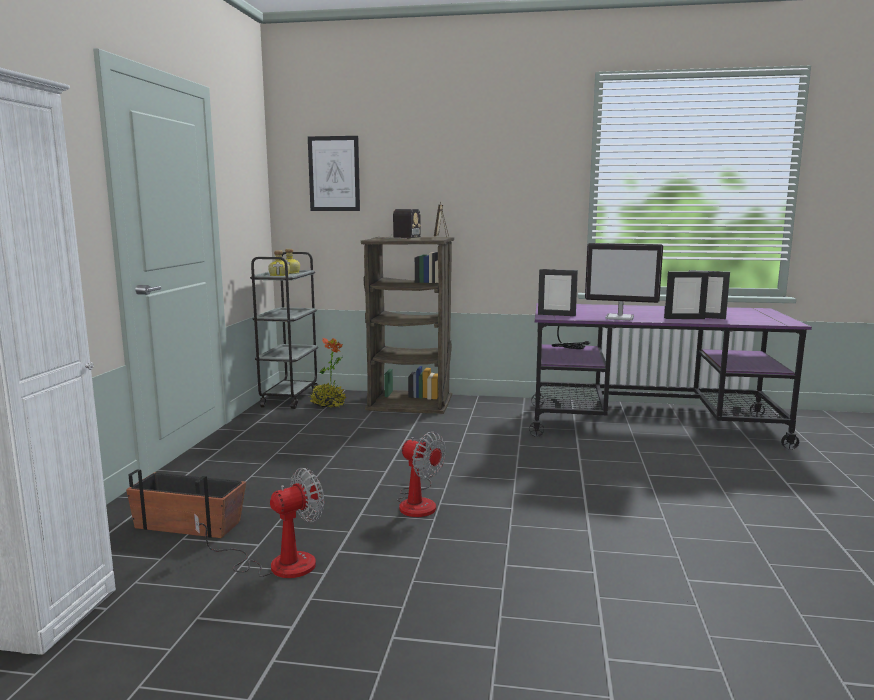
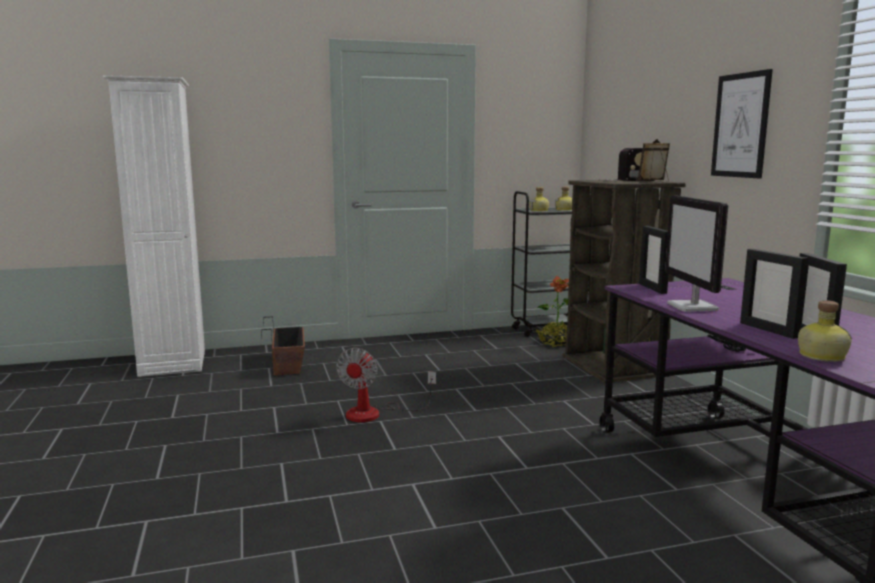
camera: 65 degrees right, 0 degrees up
fan [194,468,324,578] -> none
picture [308,136,360,211] -> picture moved to [711,69,773,179]
none -> bottle [798,300,852,362]

